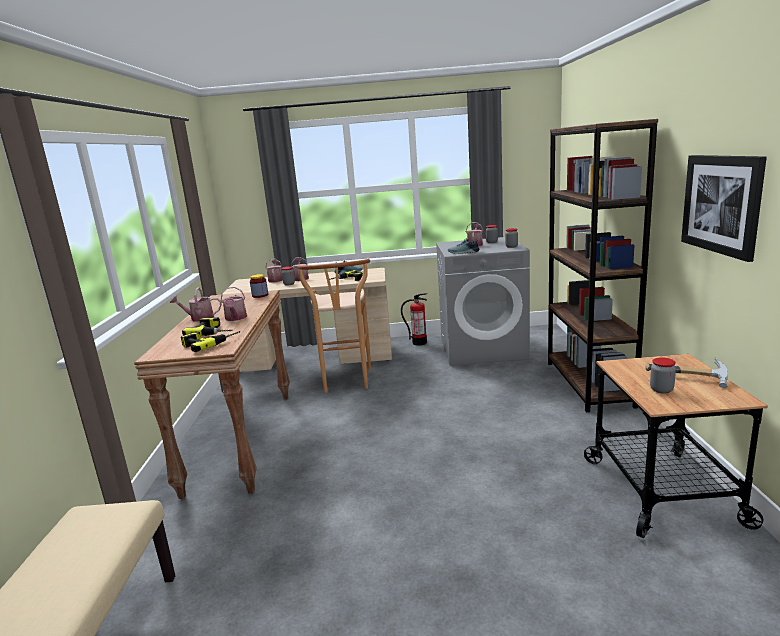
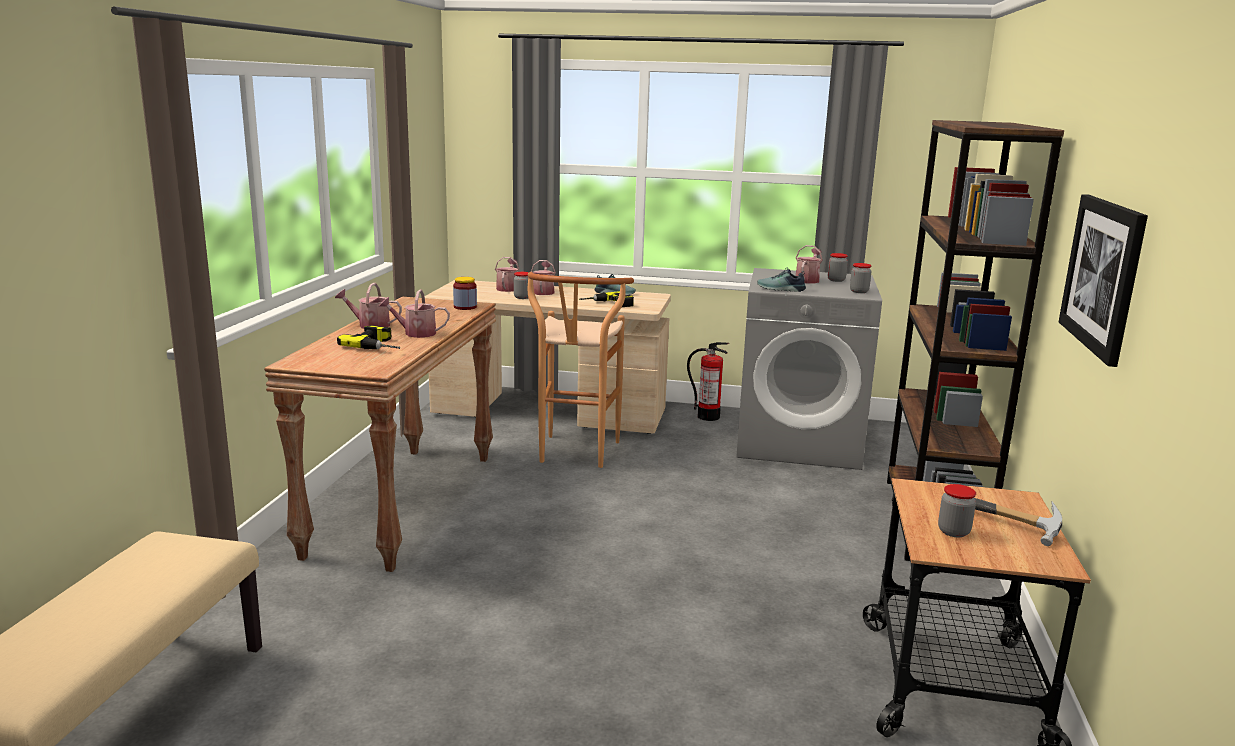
camera: 10 degrees right, 0 degrees up
power drill [181,331,240,352] -> none
watering can [221,287,247,321] -> watering can turned 90 degrees clockwise [379,289,450,338]

